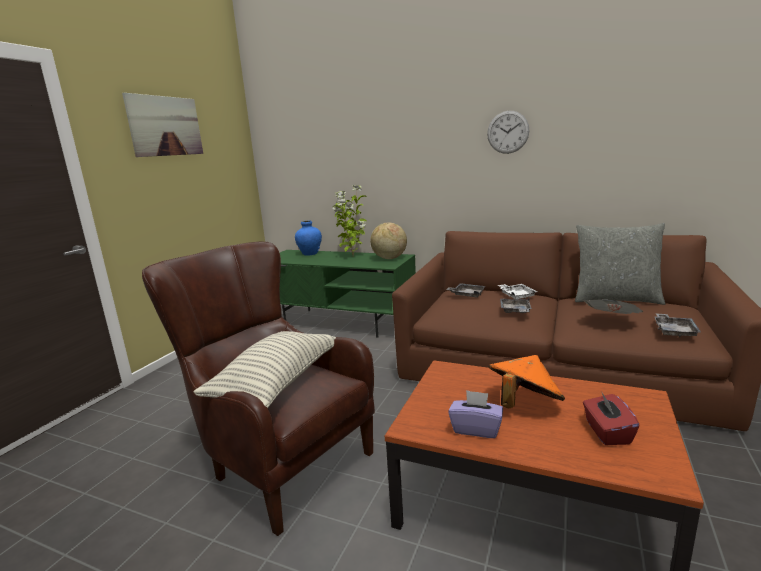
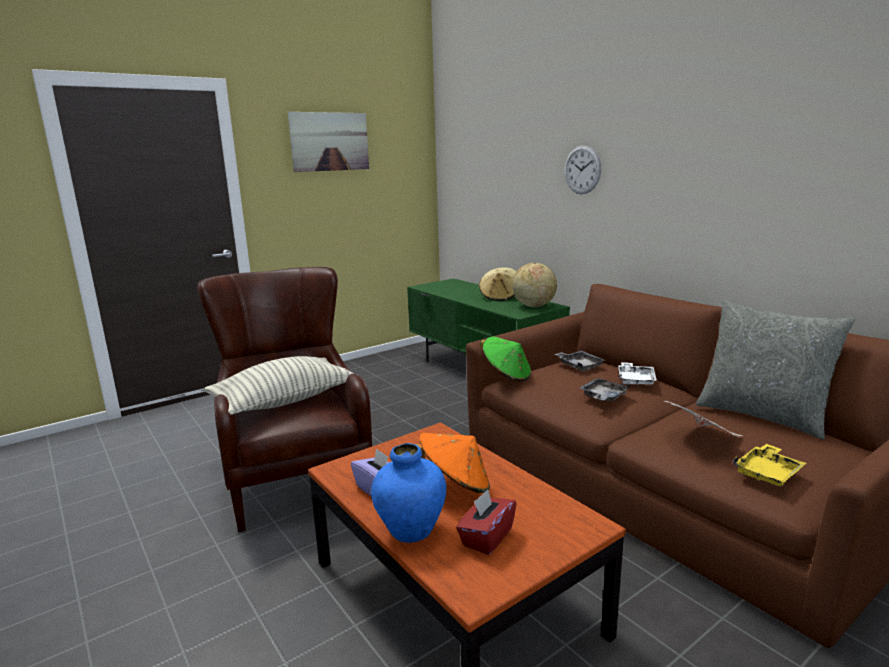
camera: 30 degrees right, 0 degrees up
blue vase [295,221,322,256] -> blue vase moved to [371,443,446,543]
potted plant [332,185,367,256] -> beige hat [479,267,517,301]
wall clock [487,111,529,154] -> wall clock moved to [564,145,601,194]
grey tray [654,313,701,337] -> yellow tray [733,444,806,486]
none -> green hat [480,337,531,382]

